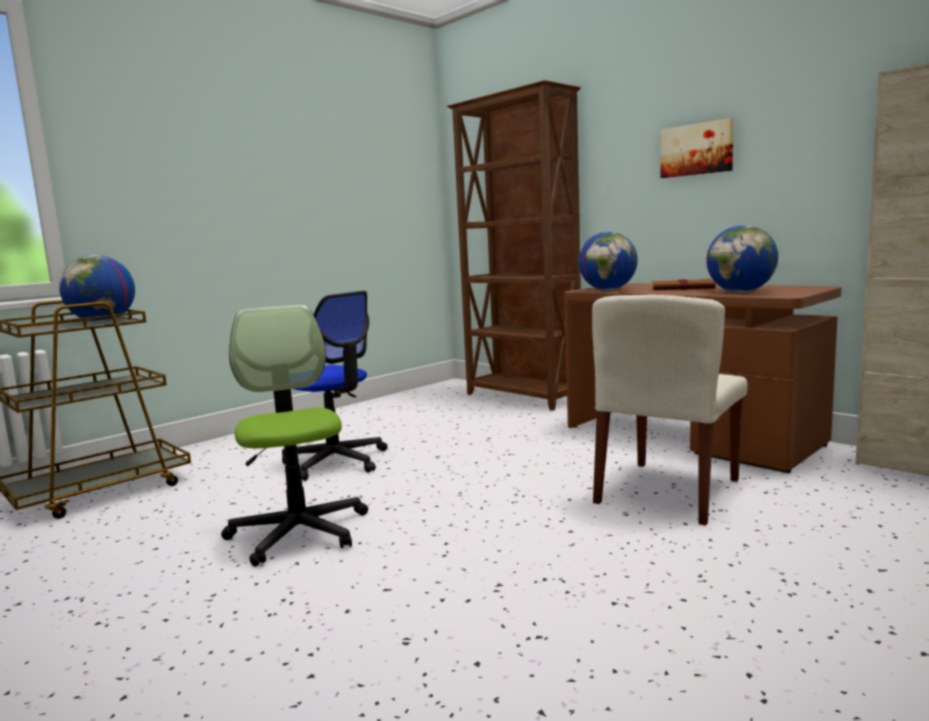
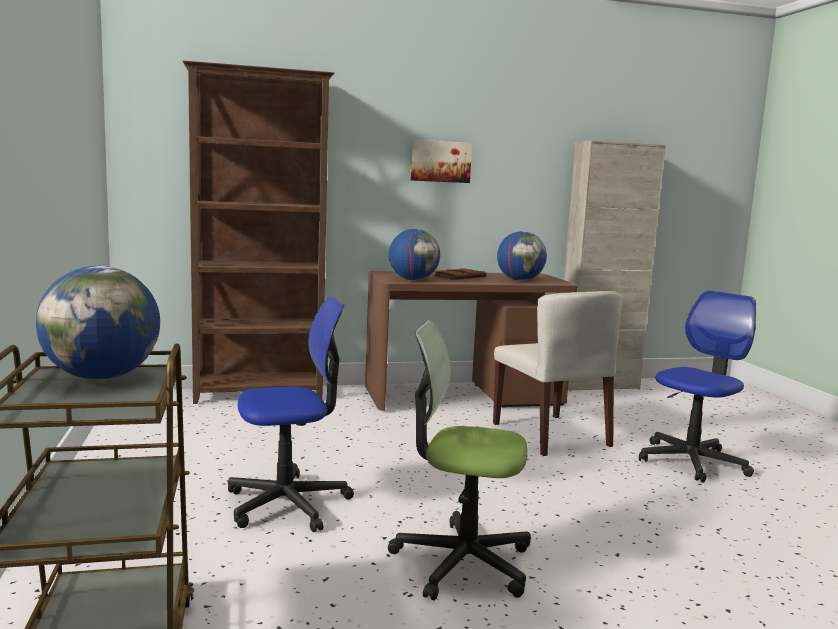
camera: 60 degrees left, 0 degrees up
none -> office chair [639,291,756,483]

